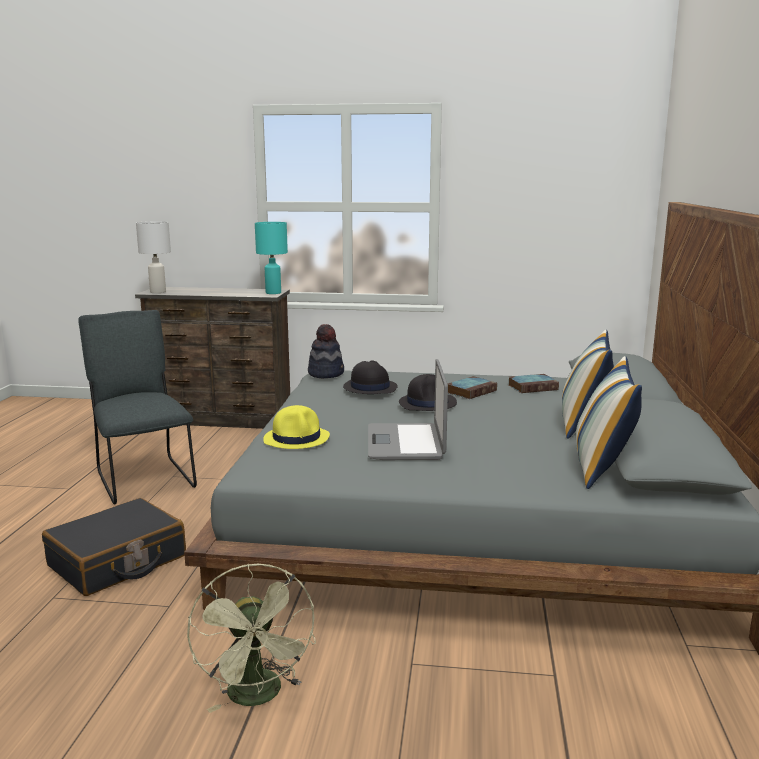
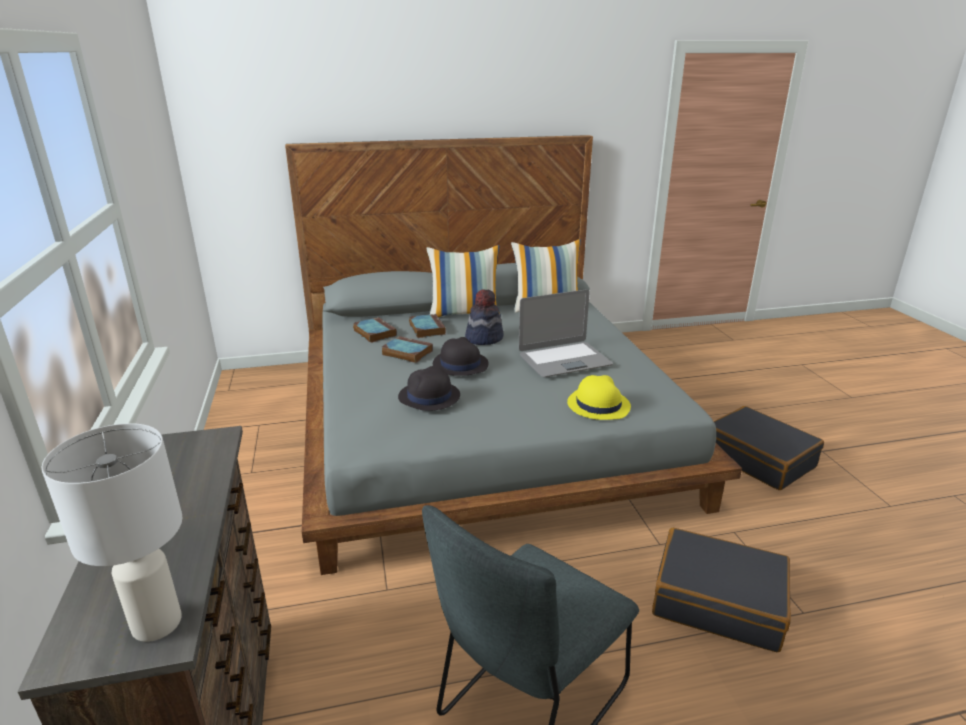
camera: 110 degrees left, 10 degrees up
green fan [187,564,316,713] -> black suitcase [714,406,824,490]
turquoise table lamp [255,222,288,294] -> none
hat [308,324,344,378] -> hat moved to [465,289,504,345]
none -> book [409,314,446,338]

